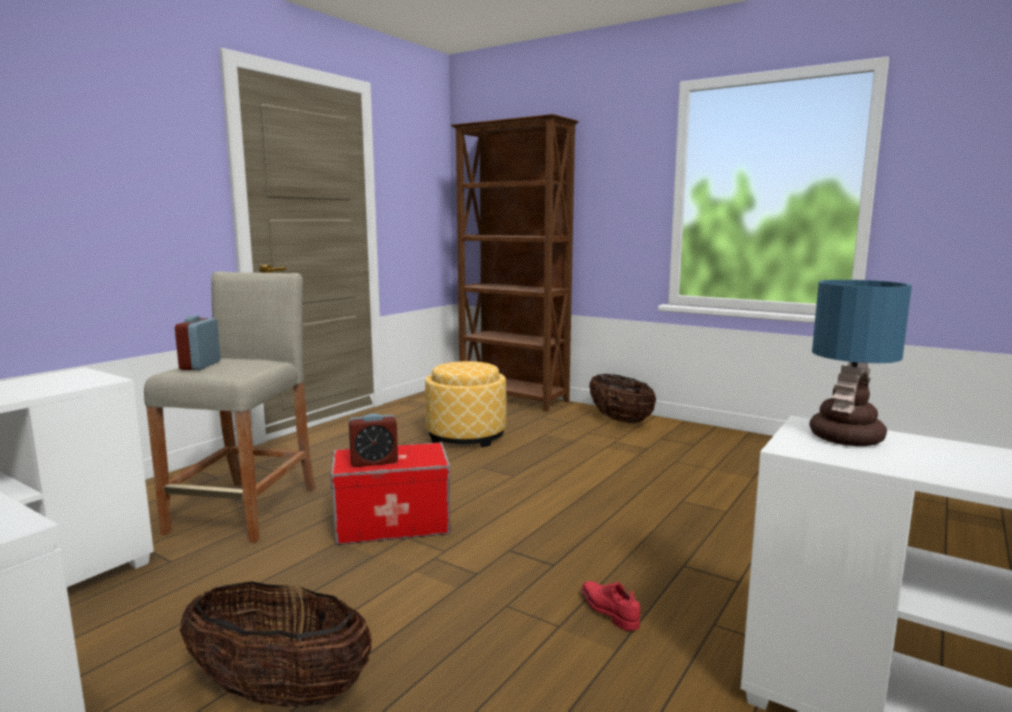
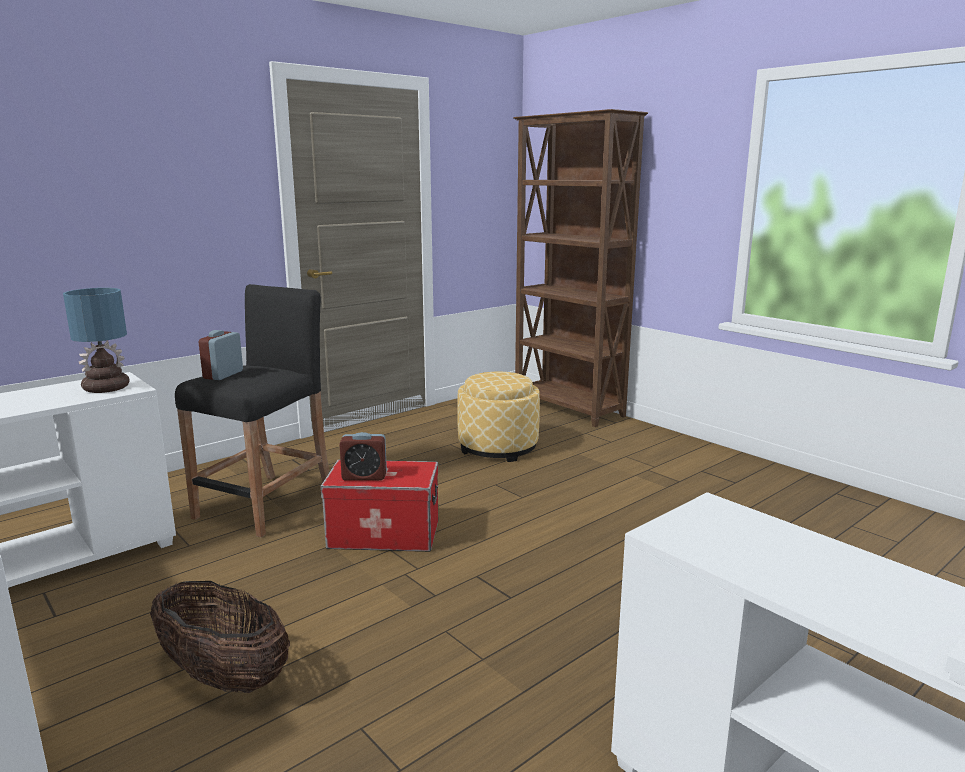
camera: 15 degrees right, 5 degrees up
beige stool [144,272,316,543] -> black stool [175,284,330,537]
red shoe [581,581,640,631] -> none
basket [589,374,656,423] -> none
table lamp [809,280,912,446] -> table lamp moved to [63,288,129,393]

